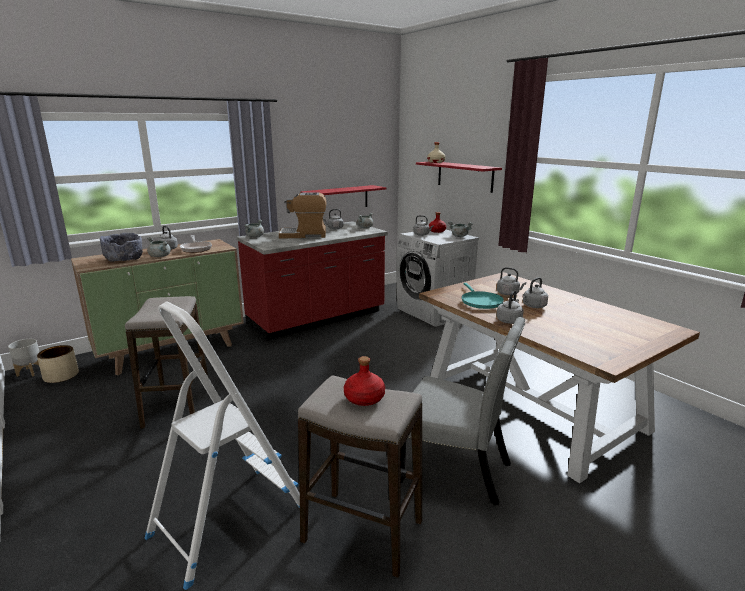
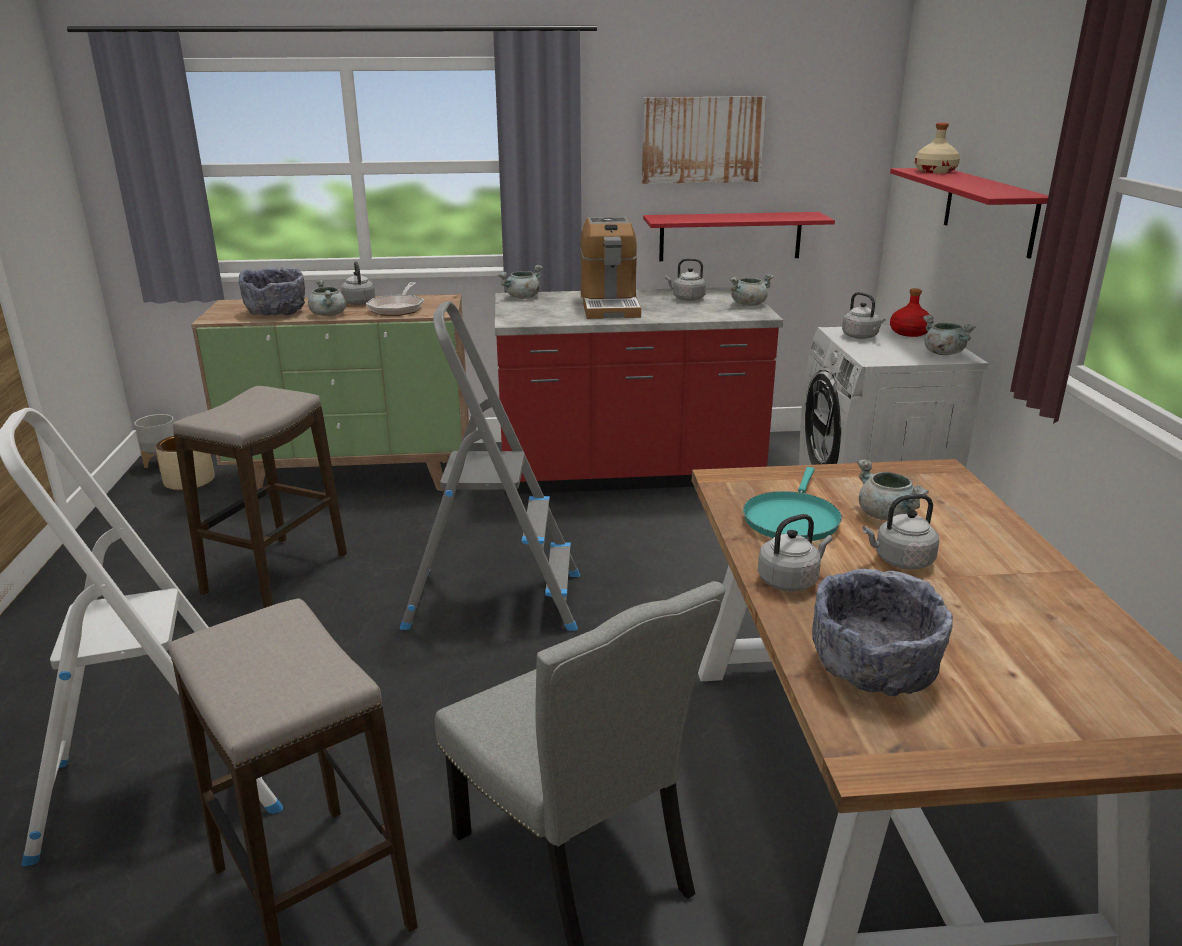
camera: 30 degrees right, 5 degrees up
coffee machine [279,192,327,239] -> coffee machine turned 120 degrees counterclockwise [580,217,641,319]
red bottle [344,356,385,406] -> none
grey kettle [497,267,526,295] -> grey cooking pot [857,459,929,520]
none -> grey step ladder [399,301,580,631]
none -> picture [642,96,766,184]
none -> grey bowl [812,569,953,696]

